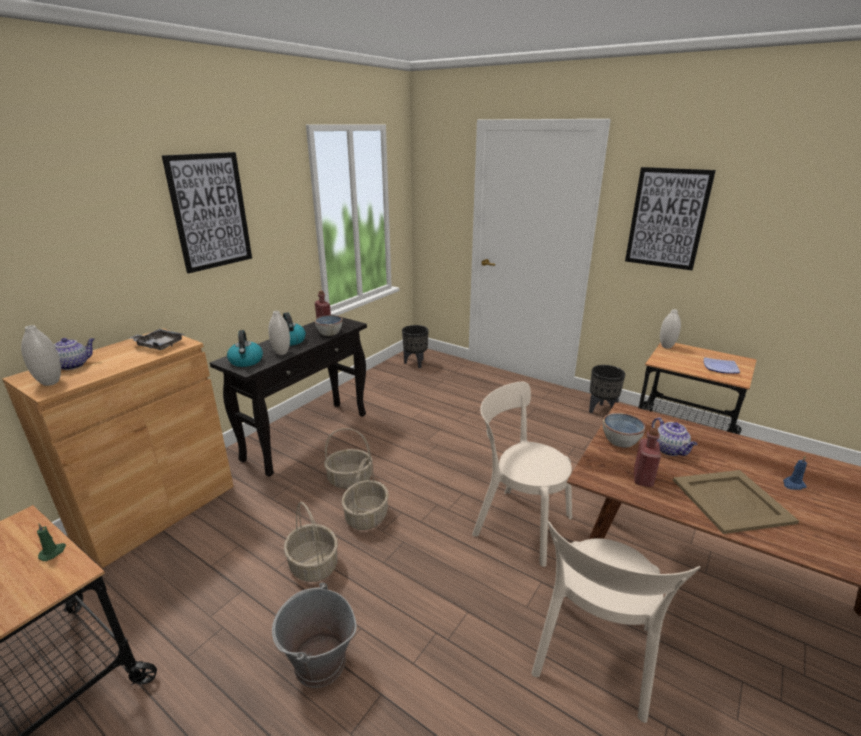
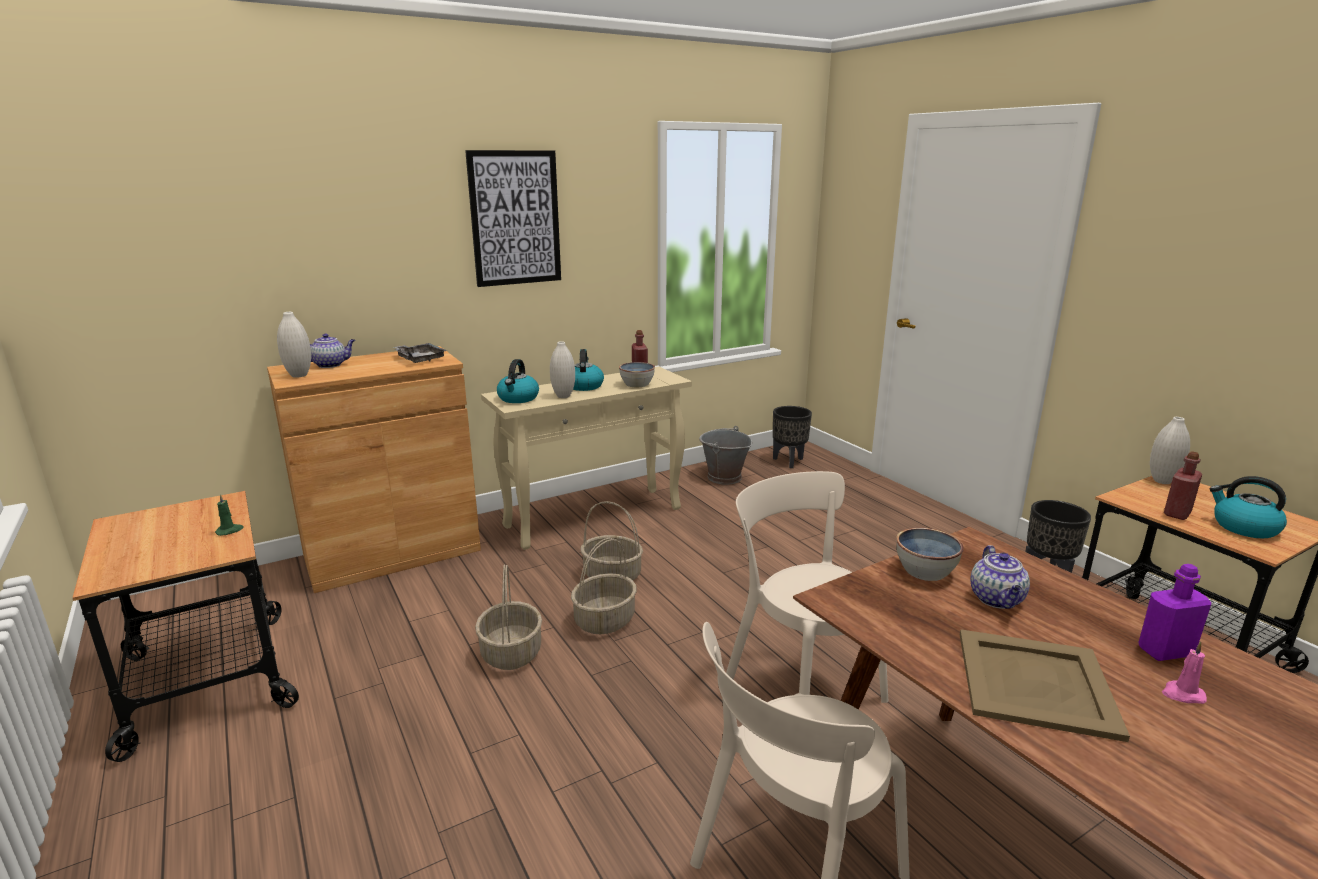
camera: 25 degrees right, 5 degrees down
black console table [210,317,367,477] -> beige console table [481,366,692,550]
grey bucket [272,583,357,688] -> grey bucket moved to [699,426,752,485]
picture [625,167,716,270] -> none
red bottle [634,428,661,487] -> red bottle moved to [1164,451,1202,520]
plate [704,357,740,374] -> kettle [1210,476,1287,538]
blue candle [783,455,807,490] -> pink candle [1162,641,1207,704]
none -> purple bottle [1138,564,1211,661]

